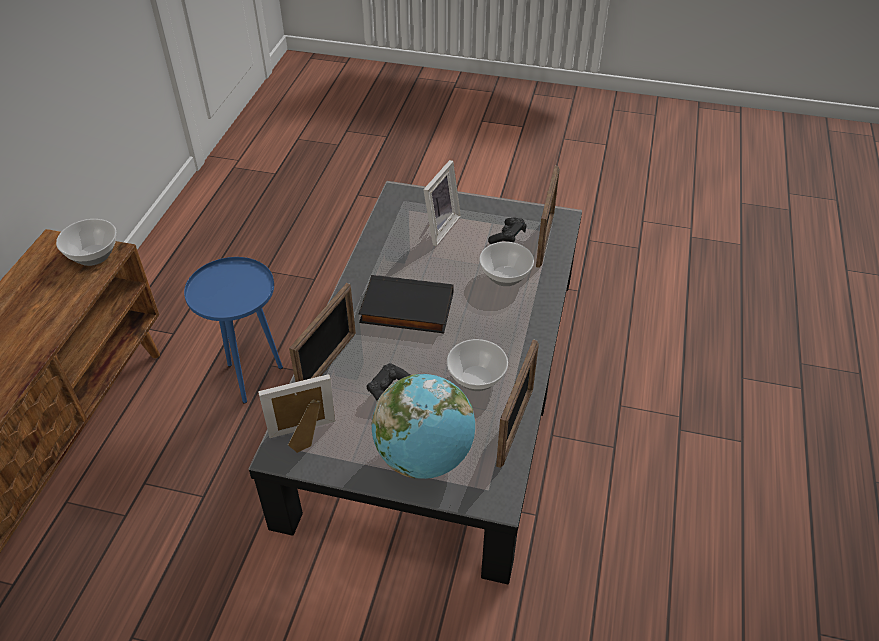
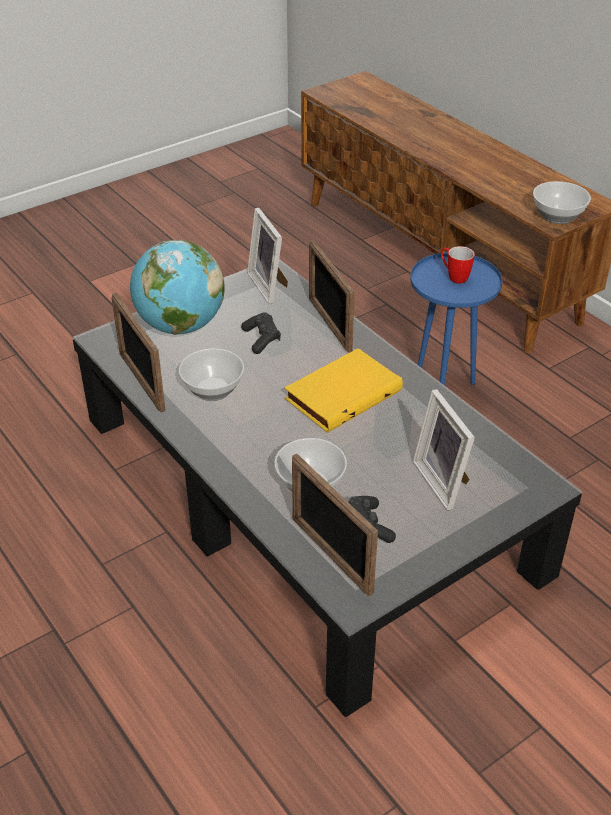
camera: 130 degrees right, 5 degrees down
picture frame [258,374,335,453] -> picture frame turned 135 degrees clockwise [247,208,288,304]
black book [359,275,454,333] -> yellow book [285,348,403,433]
none -> mug [441,246,475,284]

